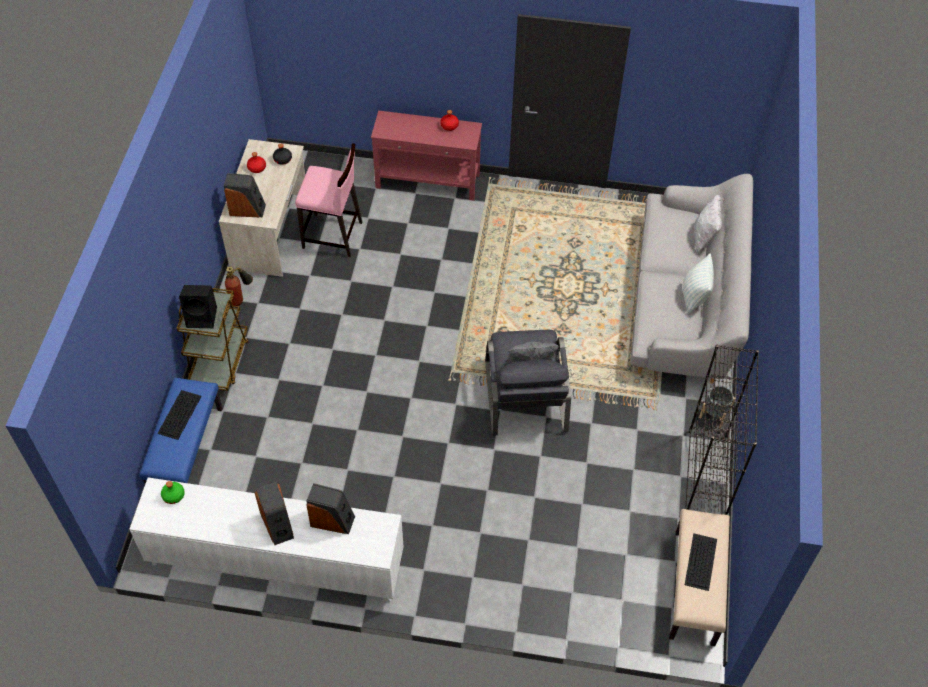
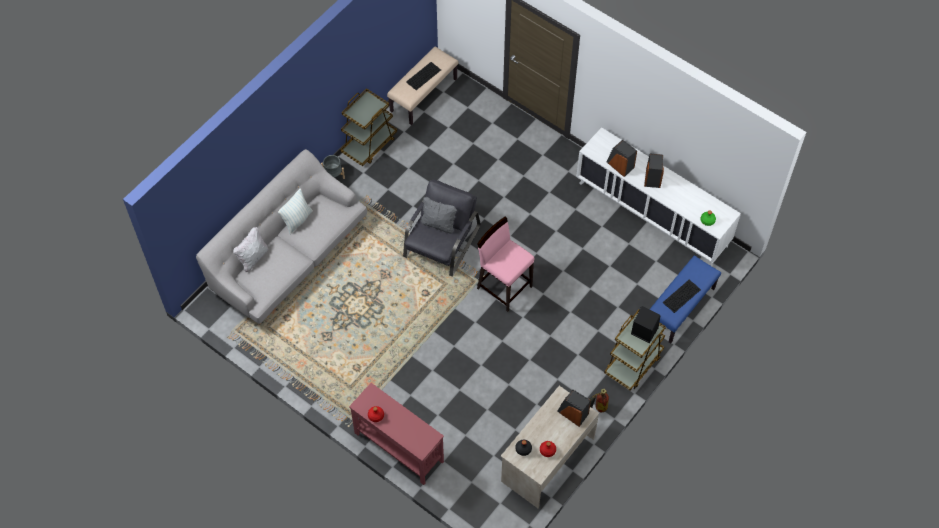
camera: 150 degrees left, 5 degrees up
pink stool [295,143,362,257] -> pink stool moved to [477,217,535,312]
black bookcase [685,345,759,515] -> brown cart [340,88,397,166]

